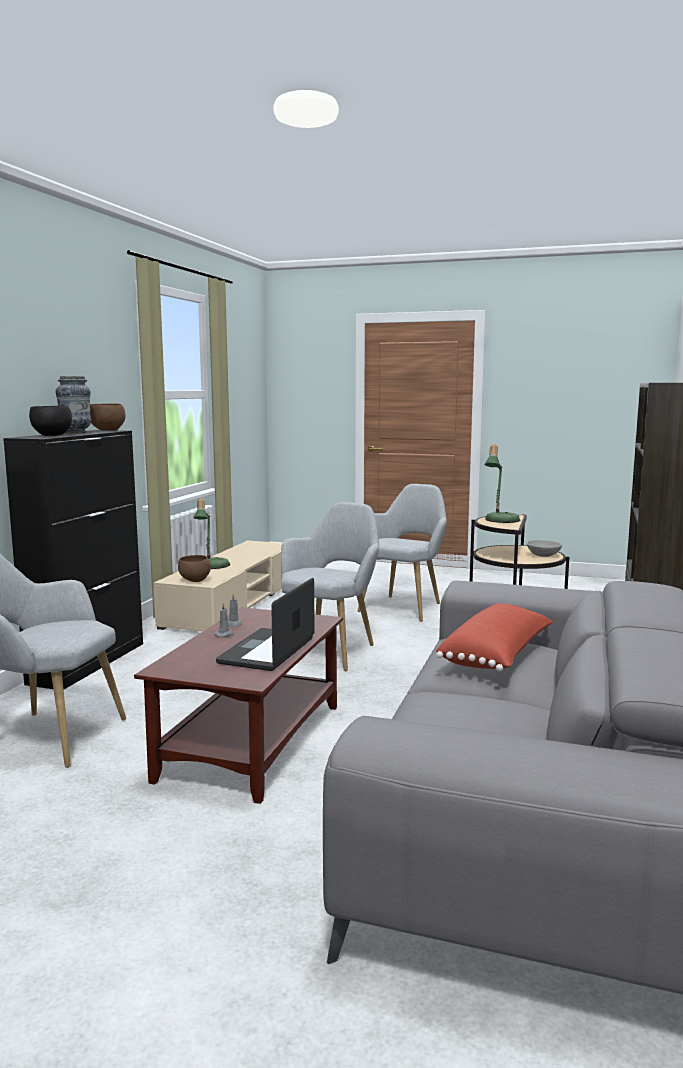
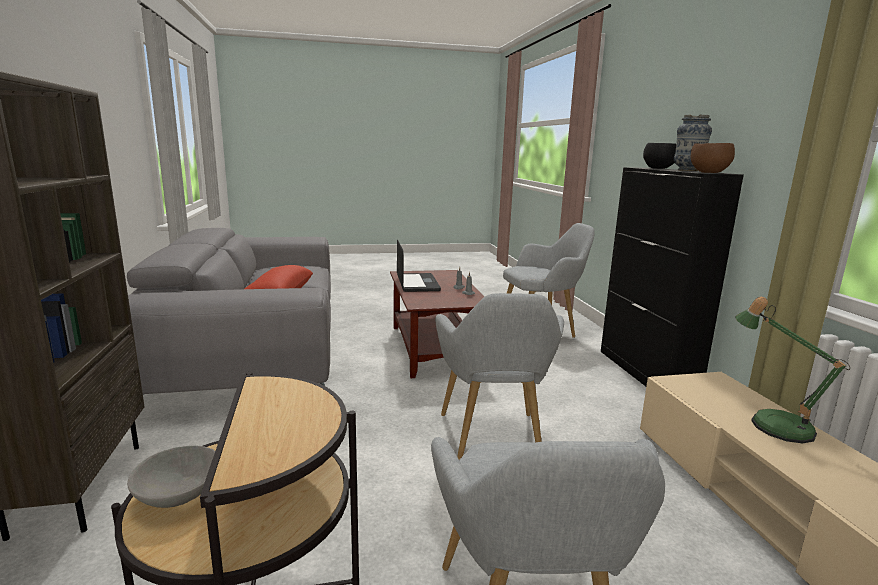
camera: 150 degrees right, 5 degrees up
brown bowl [178,555,211,582] -> none
table lamp [484,444,521,523] -> none

